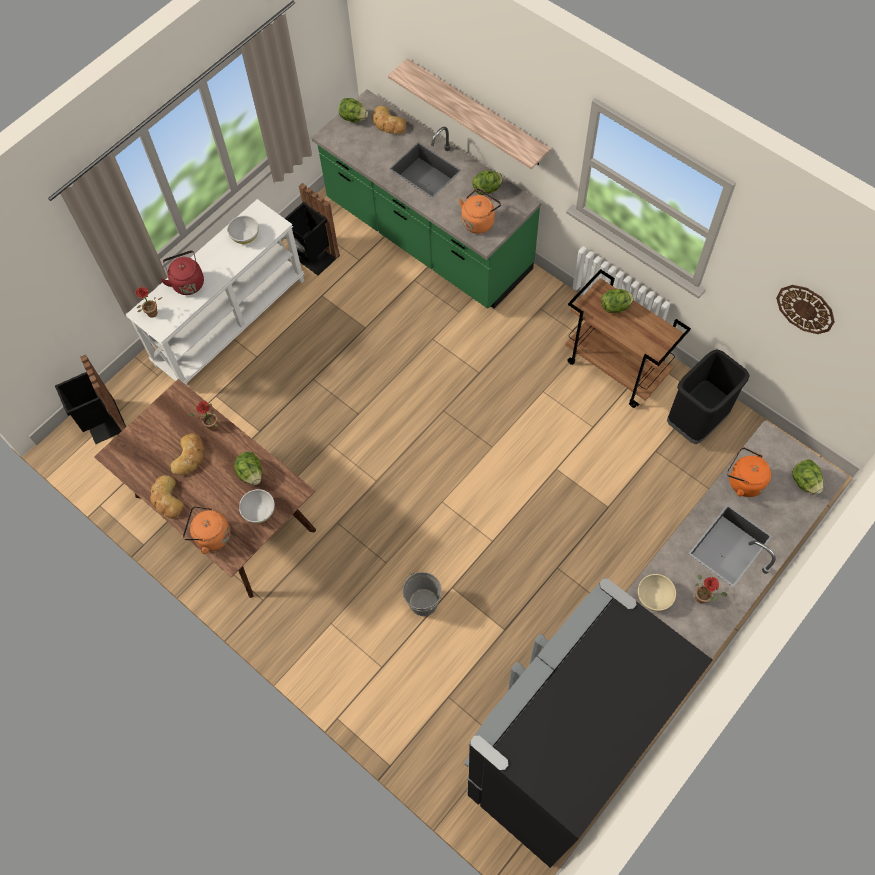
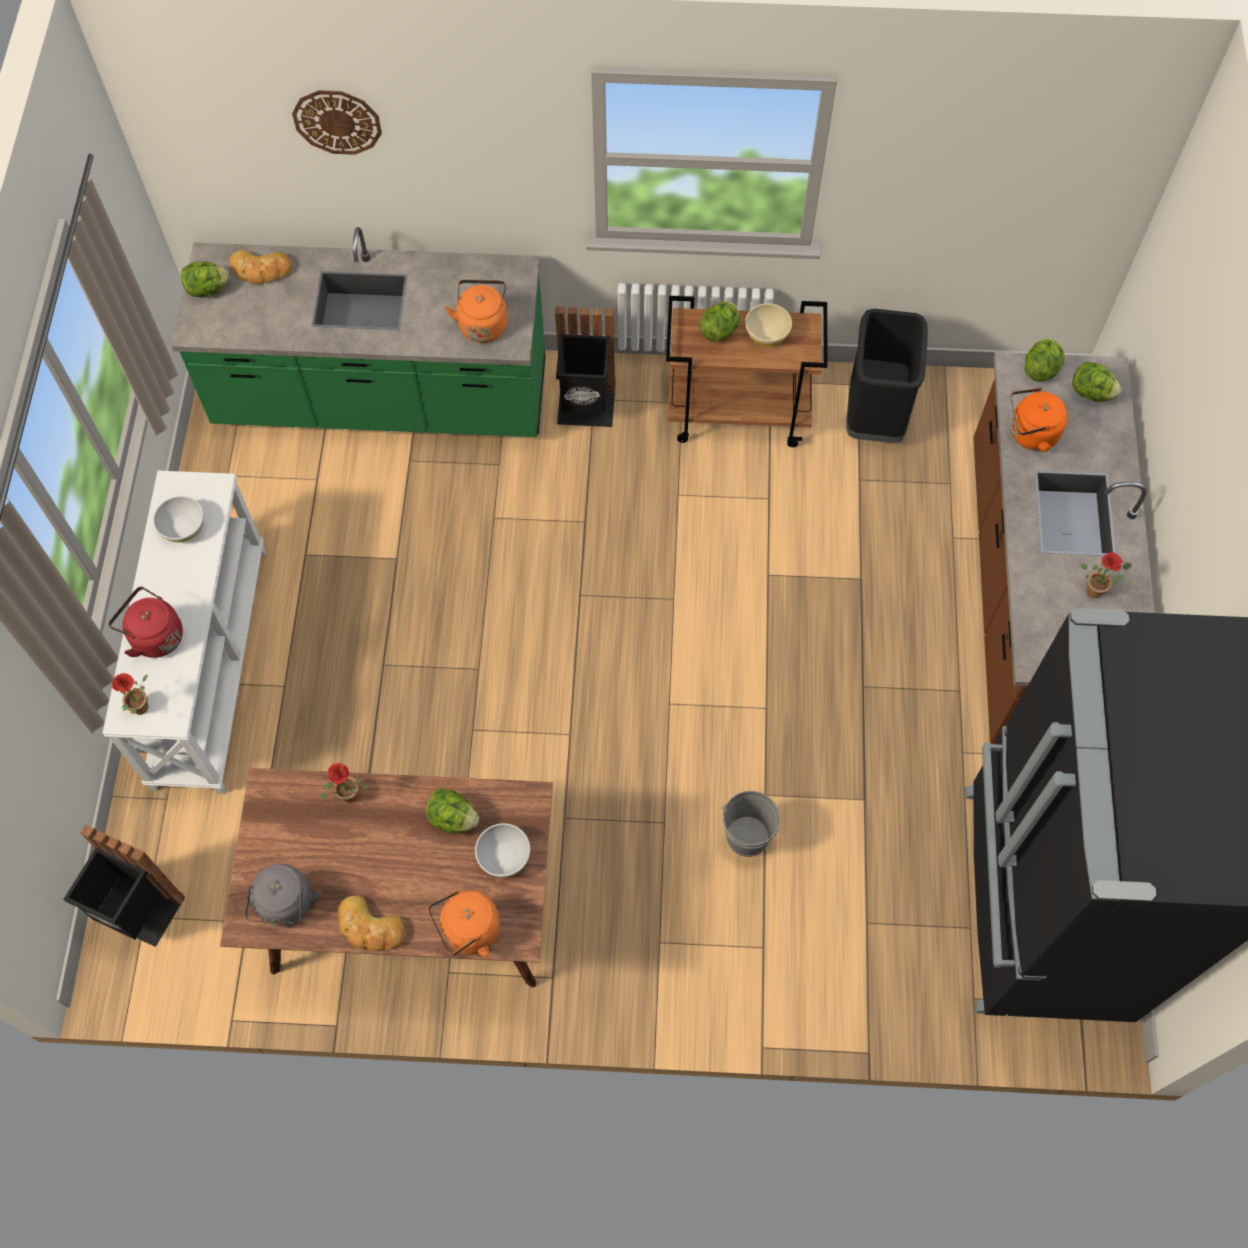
camera: 40 degrees left, 0 degrees up
bread [170,433,204,475] -> none
black trash can [285,183,340,276] -> black trash can moved to [555,307,615,427]
shelf [388,58,551,169] -> none
lettuce [472,170,503,195] -> lettuce moved to [1024,338,1064,382]
beige bowl [638,574,676,611] -> beige bowl moved to [745,303,792,346]
wall clock [776,285,835,334] -> wall clock moved to [292,90,382,155]
none -> grey kettle [245,864,321,927]

